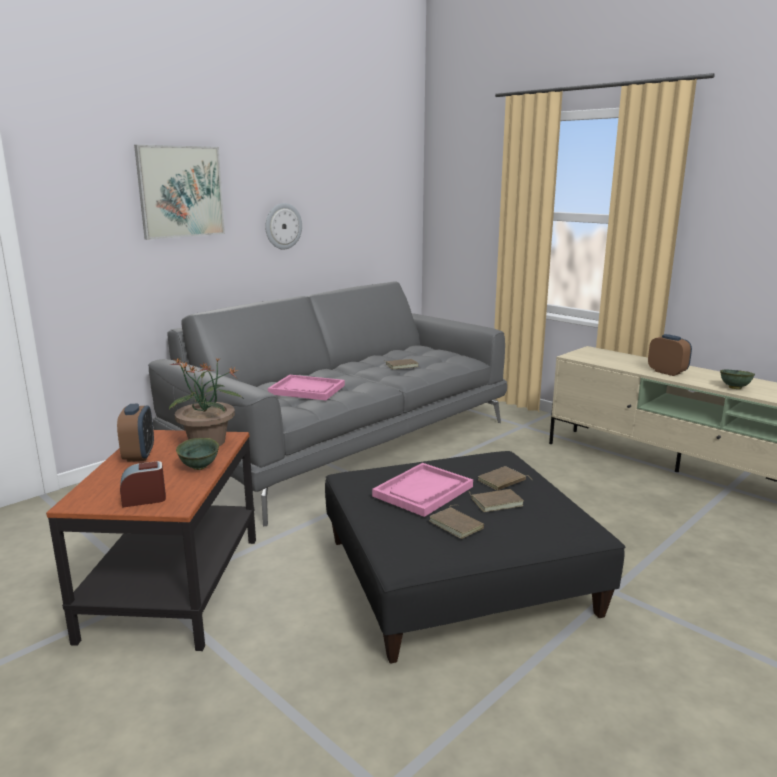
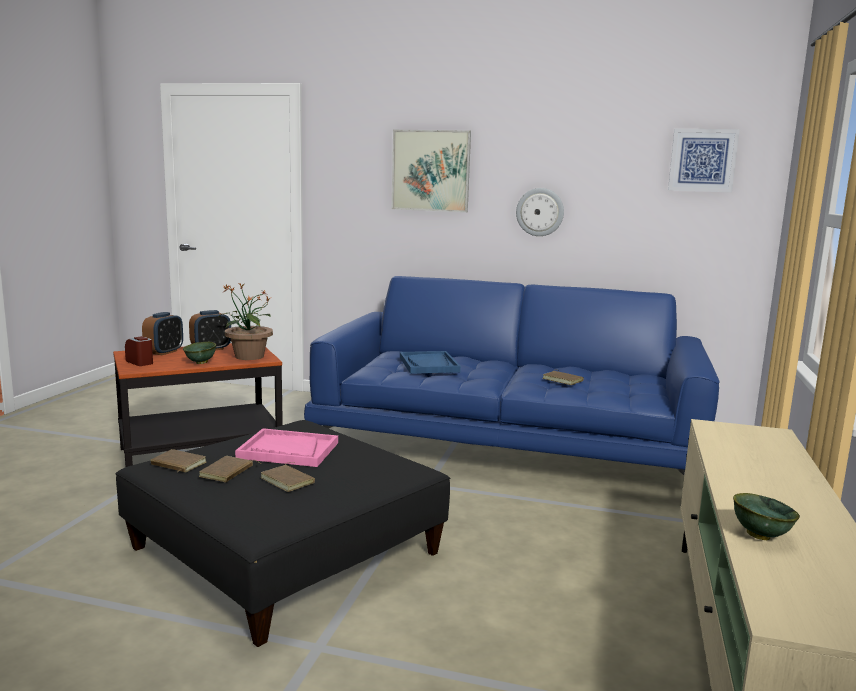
camera: 60 degrees right, 5 degrees down
grey sofa [148,282,507,526] -> blue sofa [304,276,719,475]
pink tray [268,375,345,400] -> blue tray [400,351,461,374]
brown book [478,466,532,491] -> brown book moved to [150,449,206,473]
alarm clock [648,334,692,376] -> alarm clock moved to [142,312,183,355]
none -> picture [668,129,740,193]

